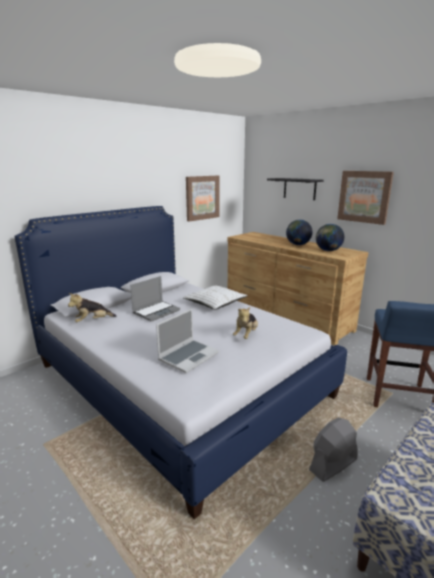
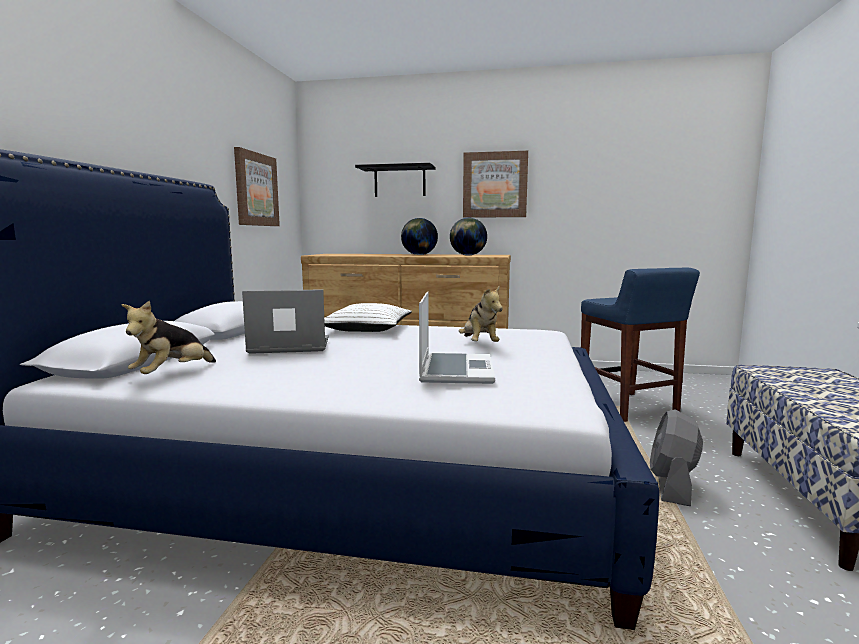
camera: 35 degrees left, 10 degrees down
laptop [130,276,180,322] -> laptop turned 105 degrees counterclockwise [242,289,328,354]

